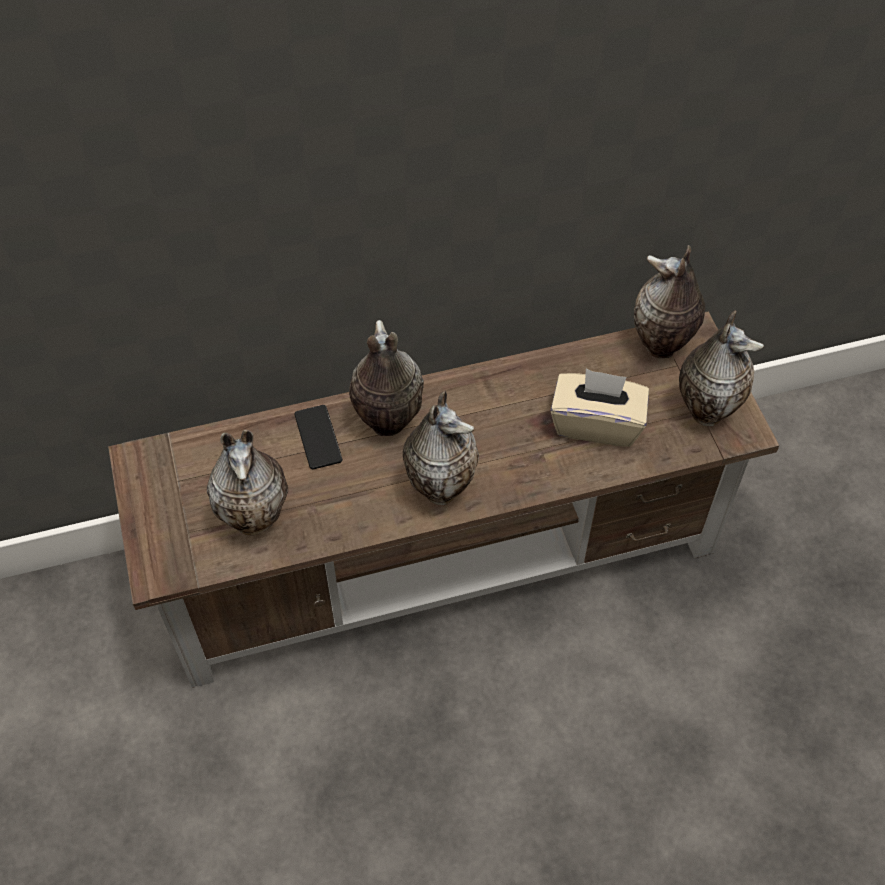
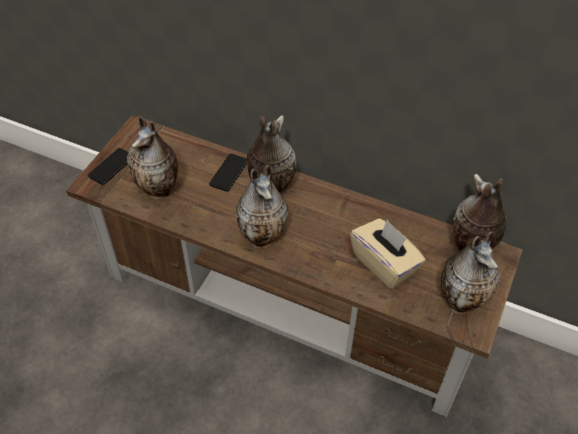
camera: 40 degrees right, 5 degrees down
none -> phone [88,148,129,185]

